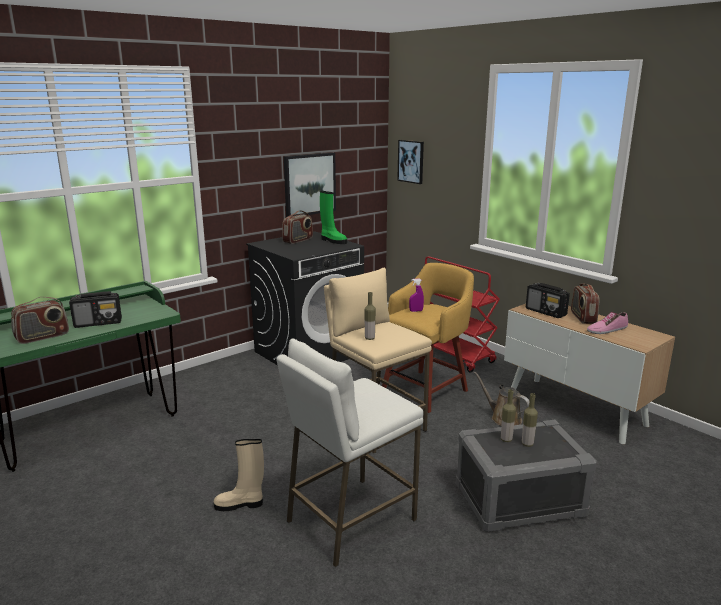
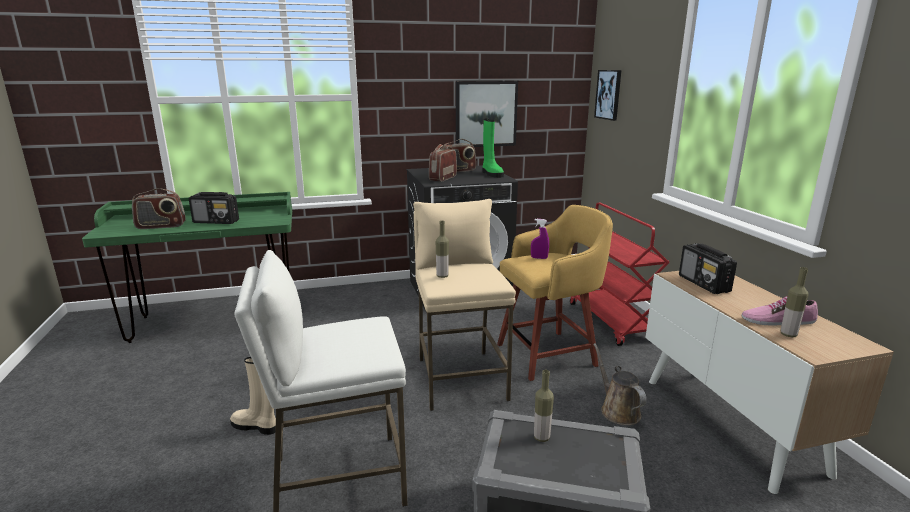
camera: 25 degrees right, 0 degrees up
bottle [522,393,538,447] -> bottle moved to [781,267,809,337]
radio [571,283,599,324] -> radio moved to [429,144,457,182]

